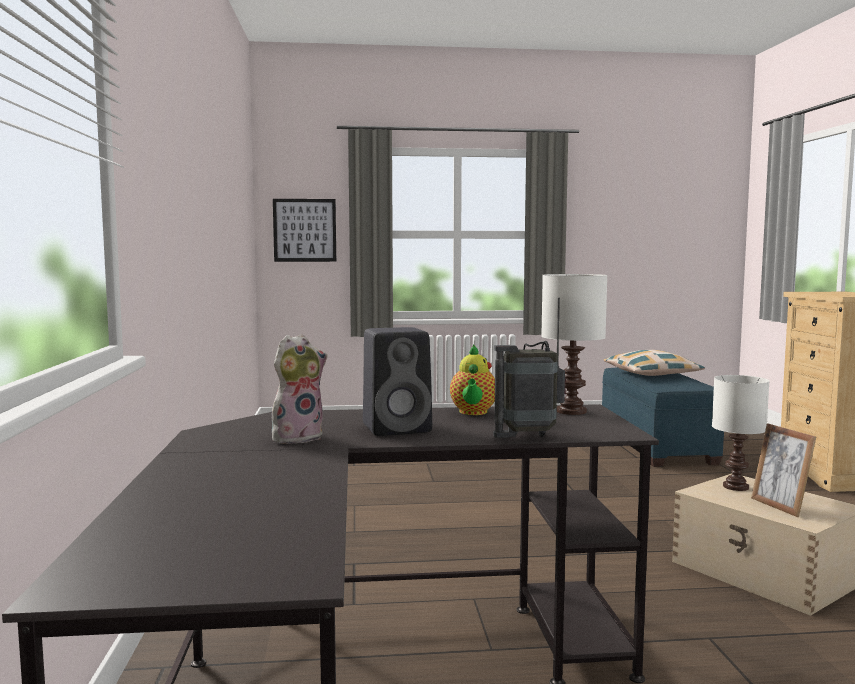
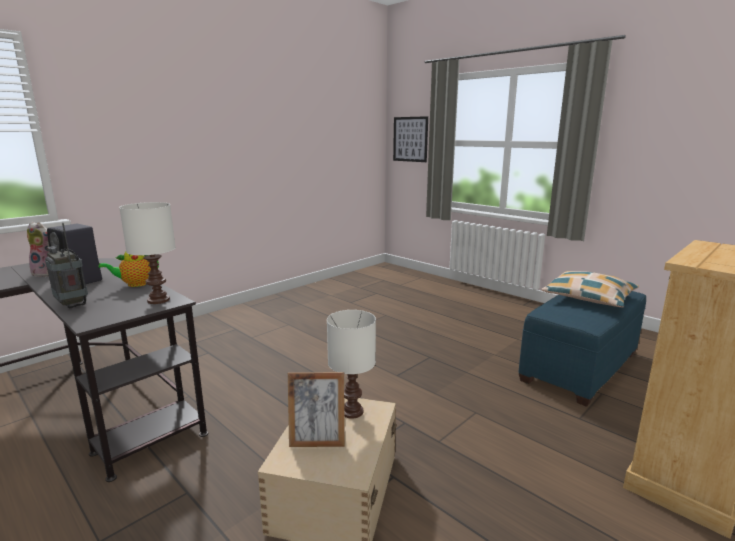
camera: 50 degrees right, 10 degrees up
picture frame [751,423,816,517] -> picture frame turned 120 degrees counterclockwise [288,372,345,447]

